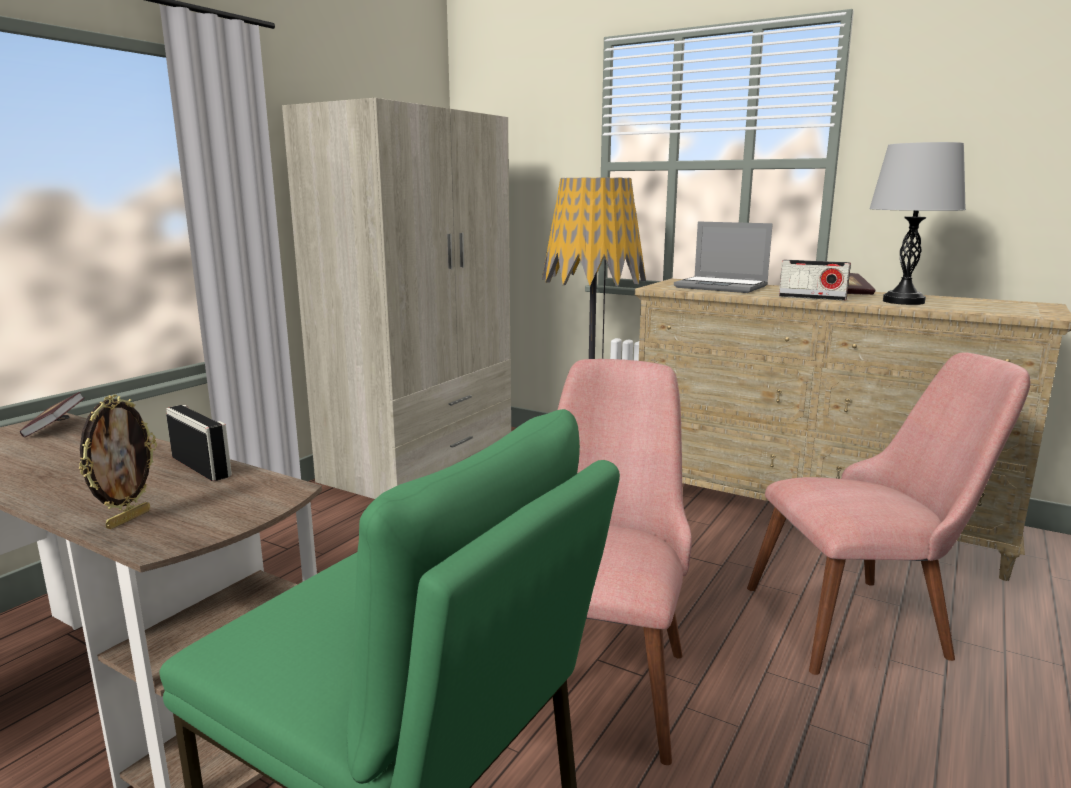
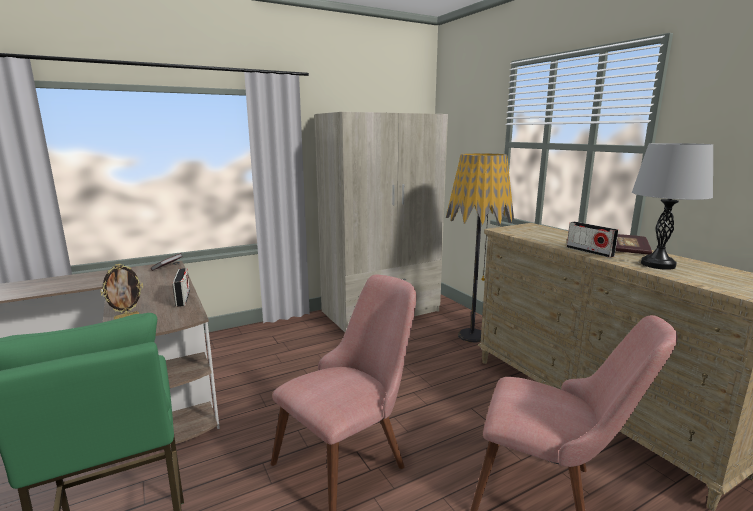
camera: 30 degrees right, 0 degrees up
laptop [674,222,773,293] -> none

